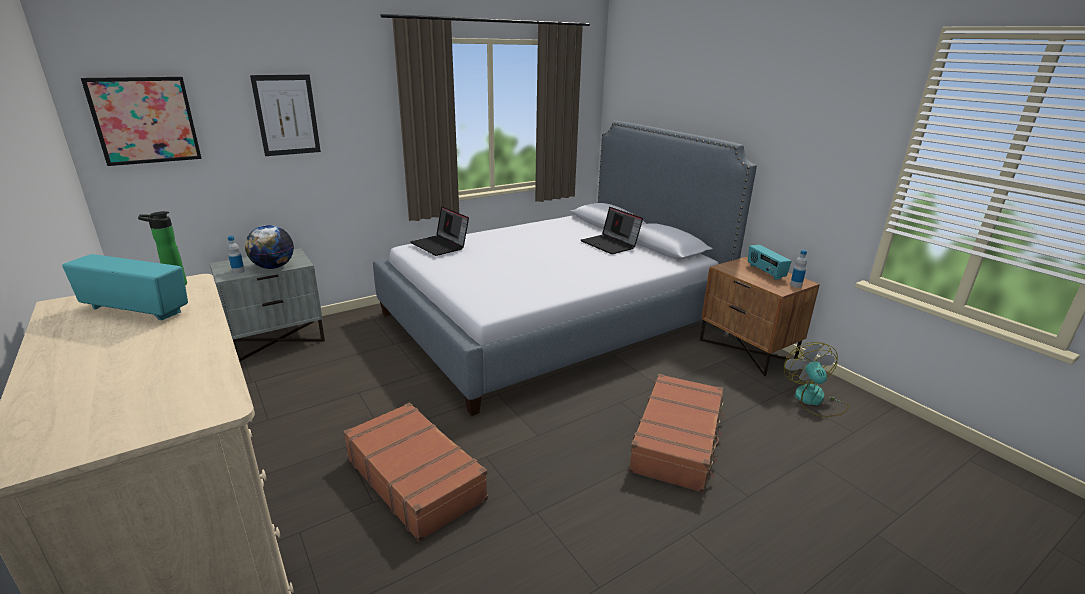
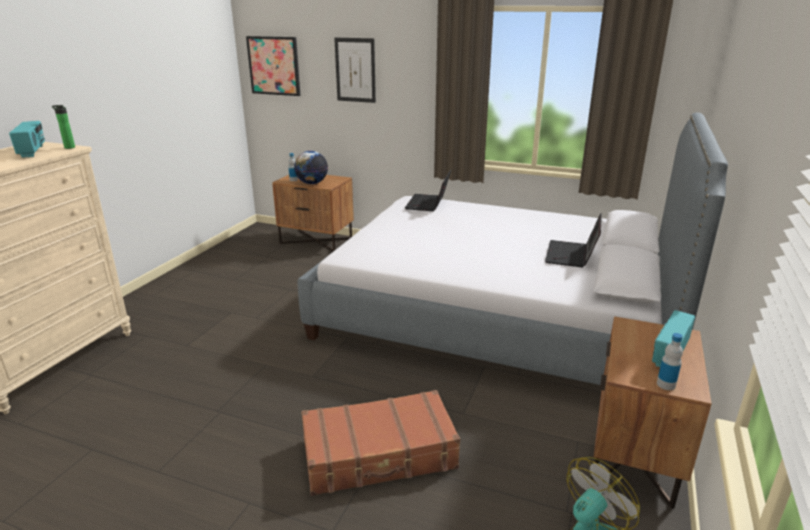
camera: 55 degrees right, 0 degrees up
grey nightstand [210,248,325,362] -> brown nightstand [272,175,354,252]
brown suitcase [343,403,488,542] -> none

